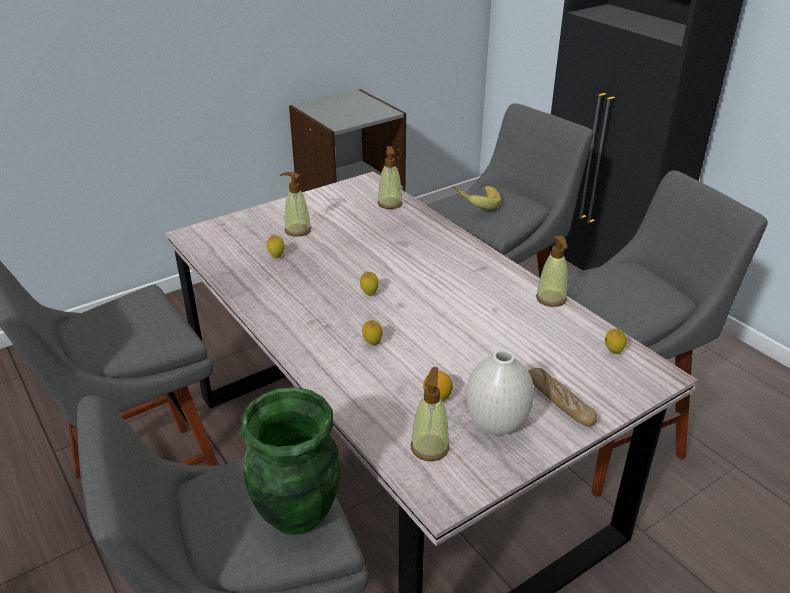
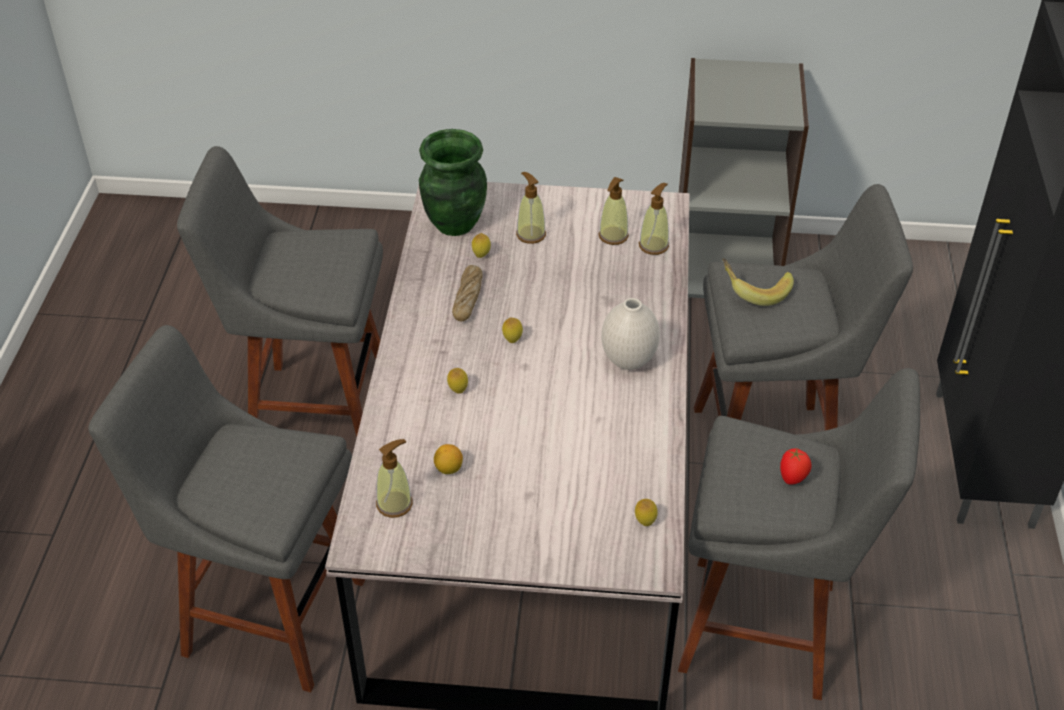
camera: 40 degrees right, 10 degrees up
green vase [240,387,341,535] -> green vase moved to [419,129,487,236]
white vase [466,350,534,435] -> white vase moved to [601,298,660,370]
bread [528,368,597,427] -> bread moved to [452,265,483,322]
soap dispenser [536,236,568,307] -> soap dispenser moved to [599,177,629,245]
none -> tomato [780,448,812,485]

